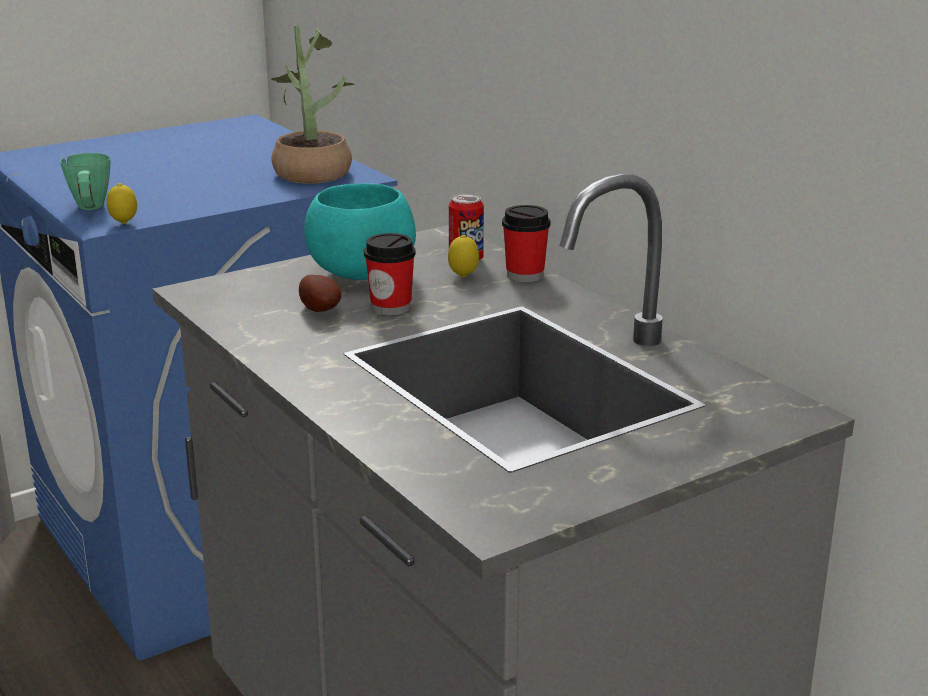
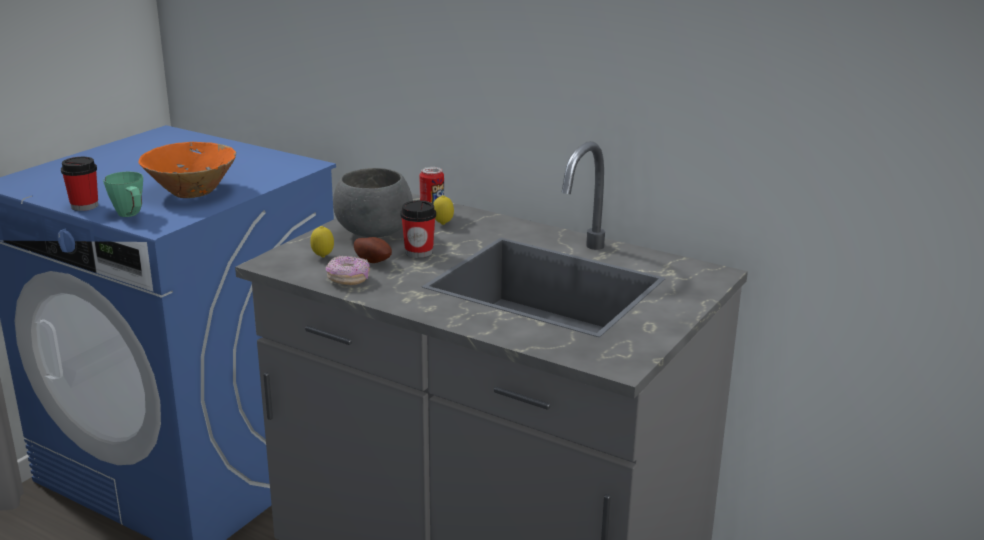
camera: 25 degrees left, 0 degrees up
lemon [107,183,137,224] -> lemon moved to [310,226,334,258]
potted plant [271,26,355,184] -> none
turquoise bowl [304,183,416,280] -> grey bowl [333,168,413,237]
cup [502,205,550,282] -> cup moved to [61,157,98,211]
none -> orange bowl [139,142,236,198]
none -> donut [326,256,370,285]

